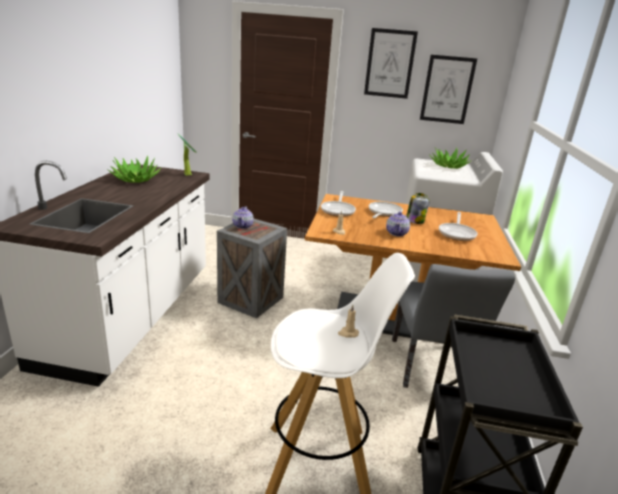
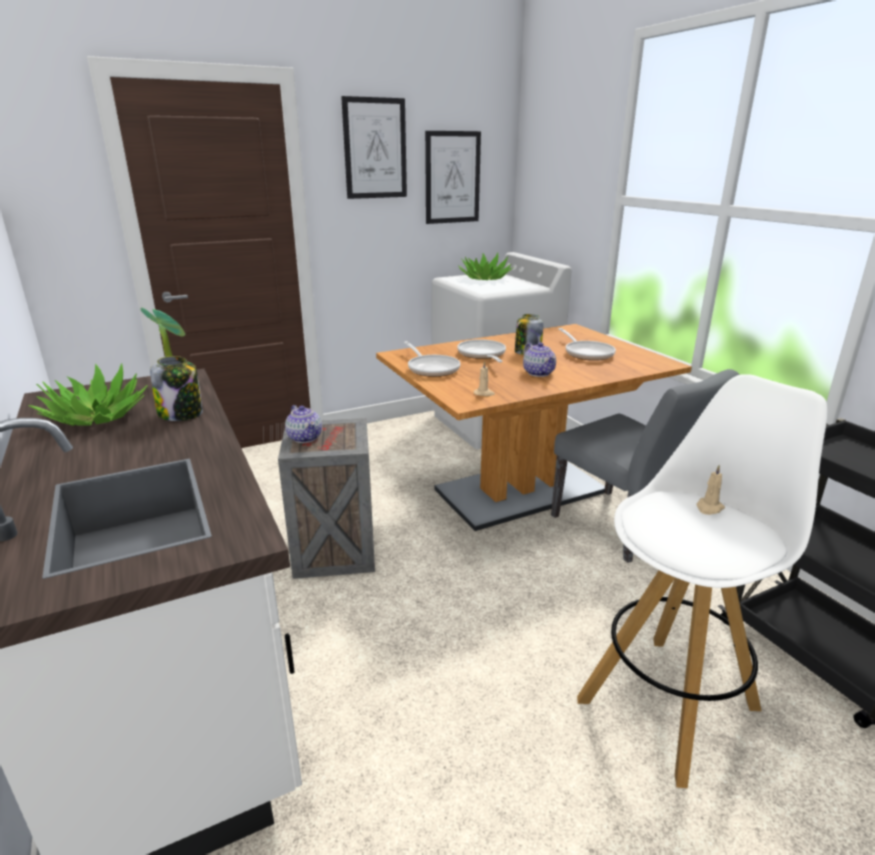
camera: 35 degrees left, 0 degrees up
none -> jar [150,356,203,421]

